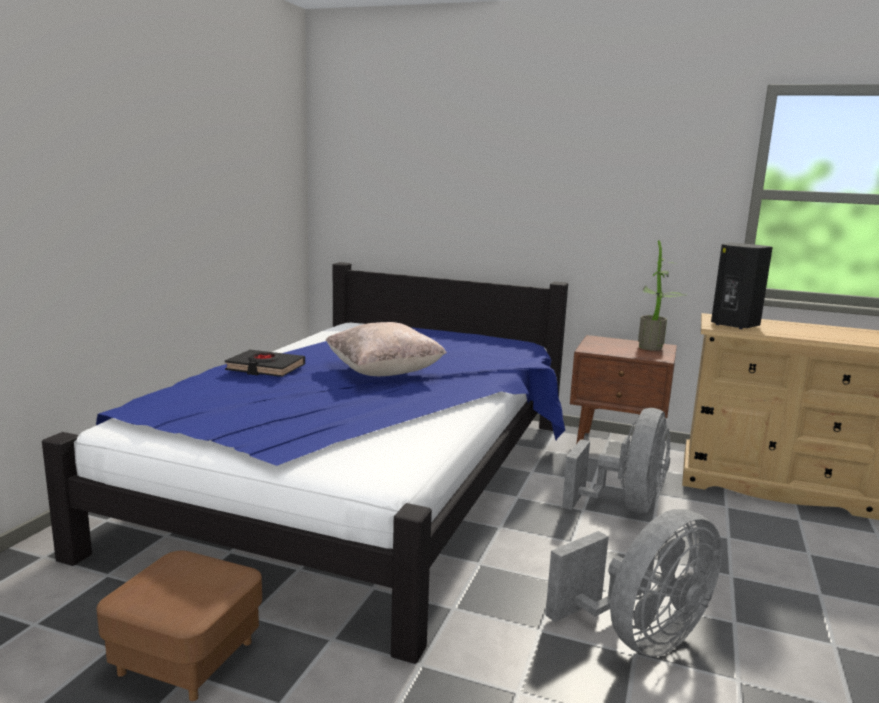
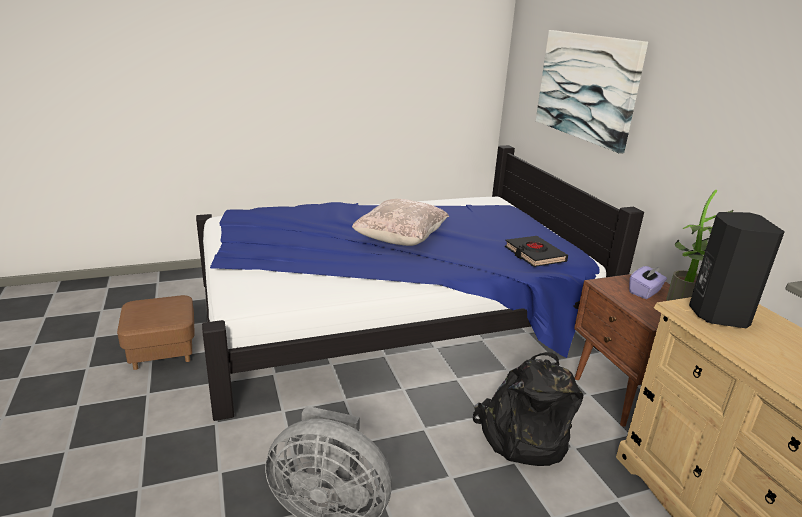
camera: 50 degrees right, 10 degrees up
black book [225,350,305,377] -> black book moved to [505,236,568,267]
grey fan [562,408,671,513] -> black backpack [473,352,583,466]
none -> picture [536,30,648,154]
none -> purple tissue box [629,266,667,299]

